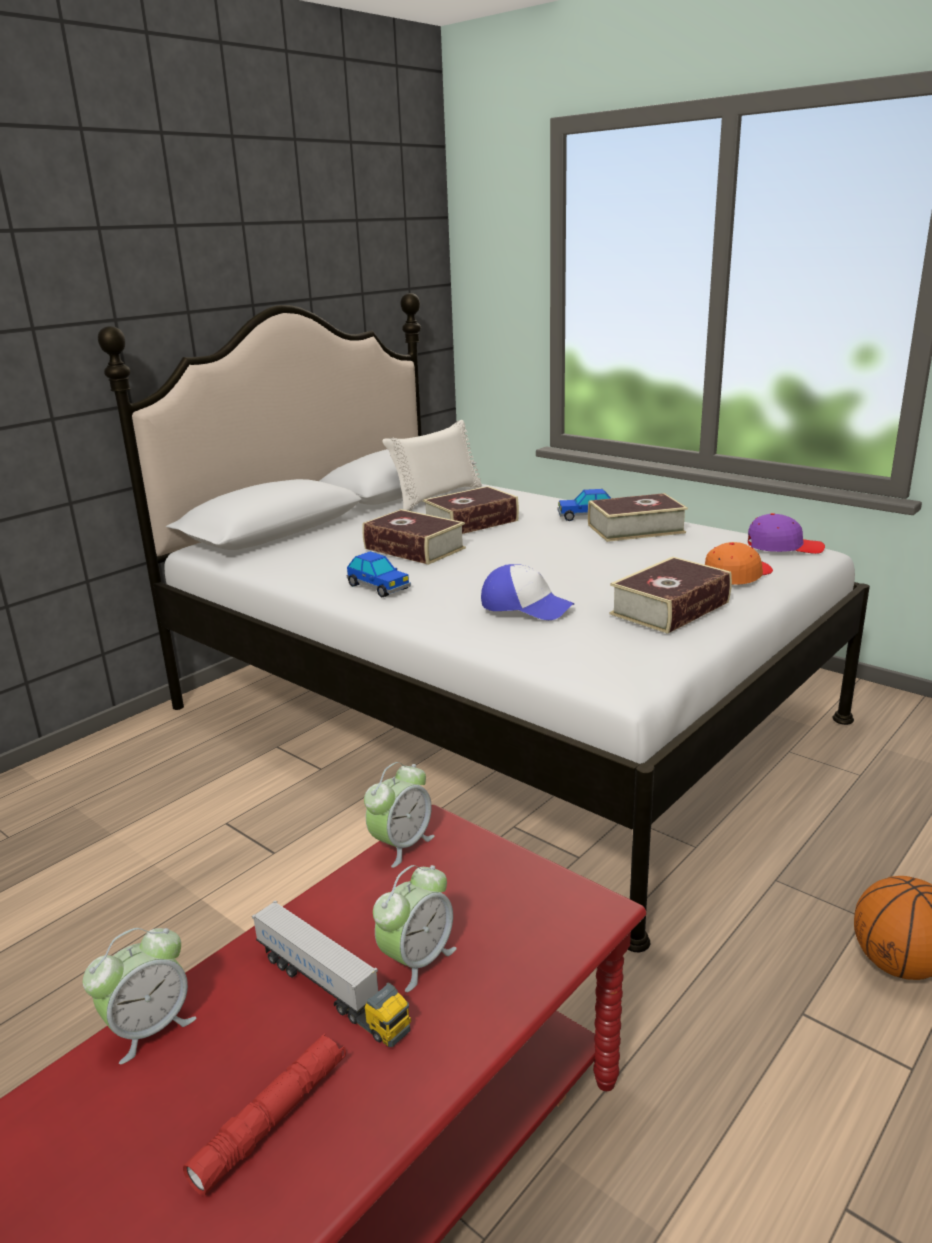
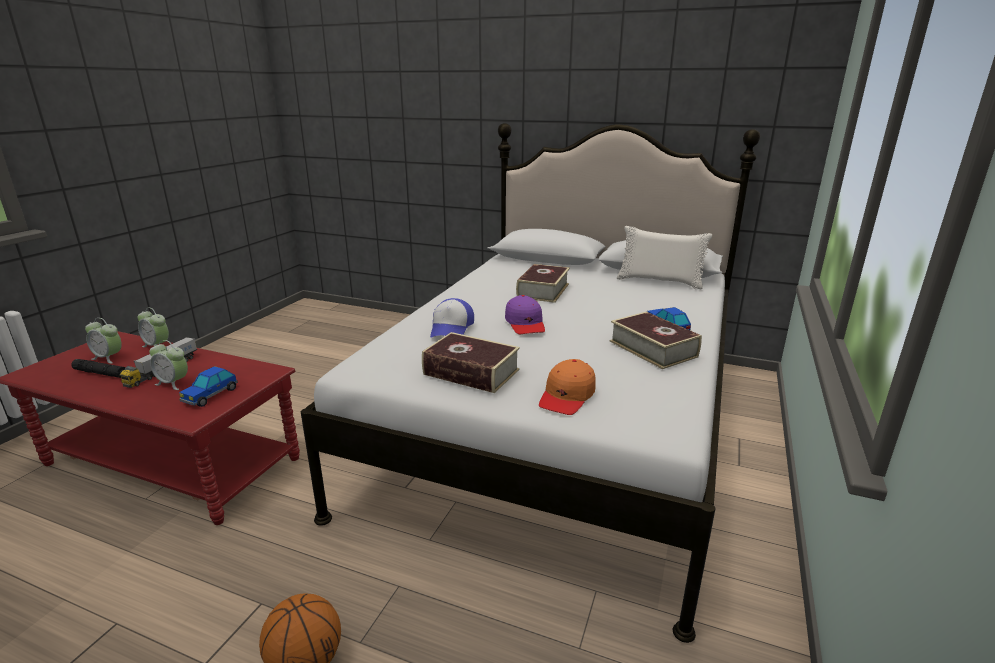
camera: 70 degrees right, 0 degrees up
red flashlight [183,1034,346,1195] -> black flashlight [71,359,125,378]
toy car [347,551,411,598] -> toy car moved to [179,366,238,407]
alarm clock [364,762,435,868] -> alarm clock moved to [85,318,122,364]
book [423,486,519,534] -> none
orange cap [705,542,773,585] -> orange cap turned 90 degrees clockwise [539,359,596,415]
purple cap [748,513,825,554] -> purple cap moved to [505,295,545,334]

